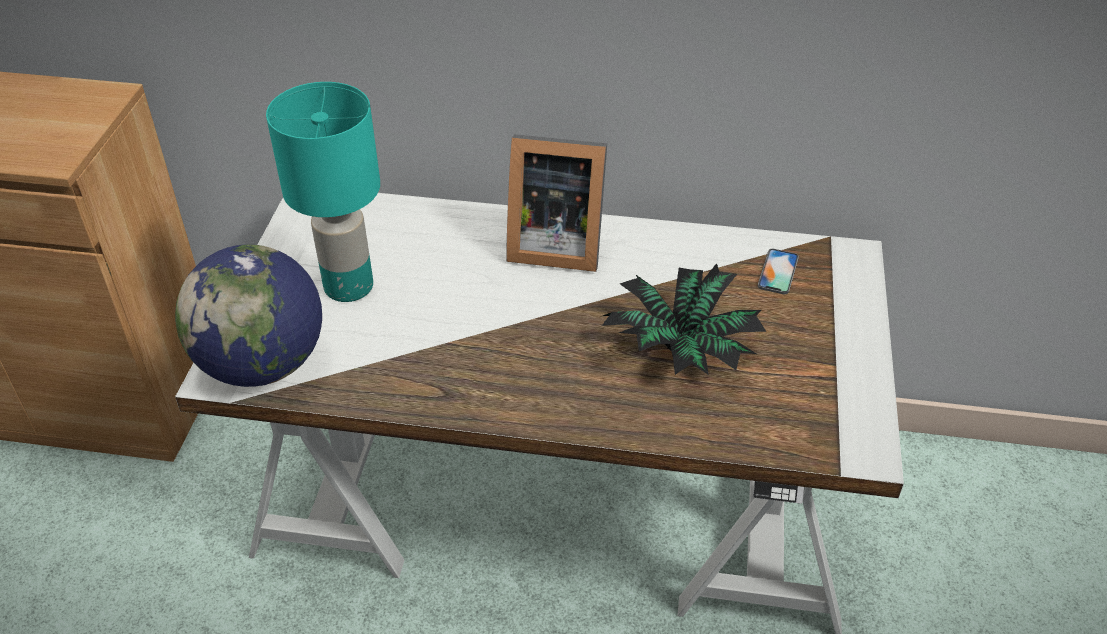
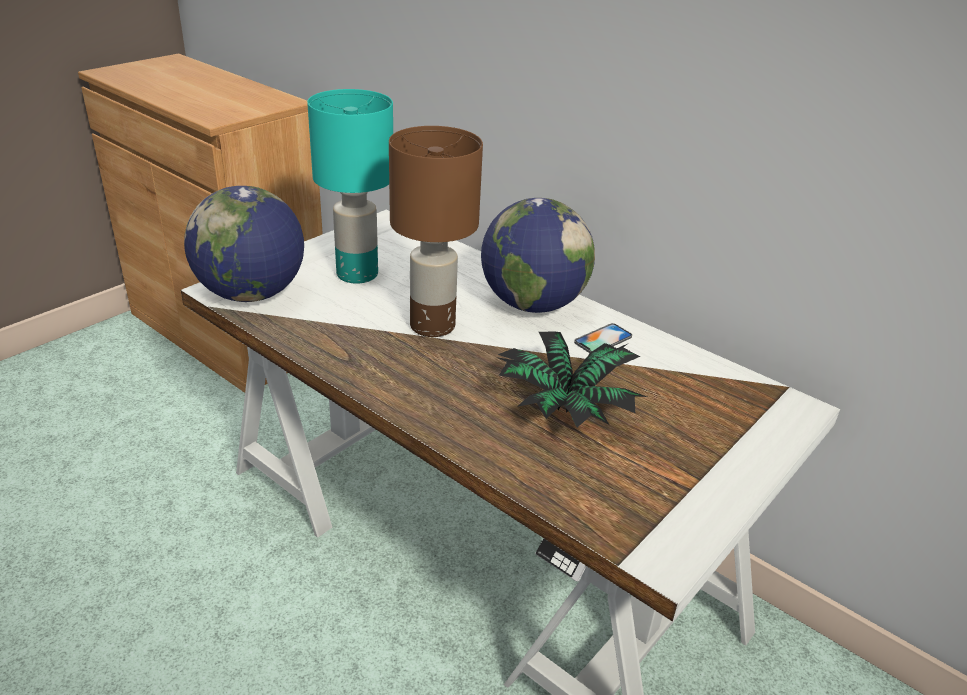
camera: 30 degrees right, 10 degrees down
picture frame [506,134,607,272] -> globe [481,198,595,313]
phone [758,249,799,294] -> phone moved to [574,323,632,353]
none -> brown table lamp [389,126,483,337]

